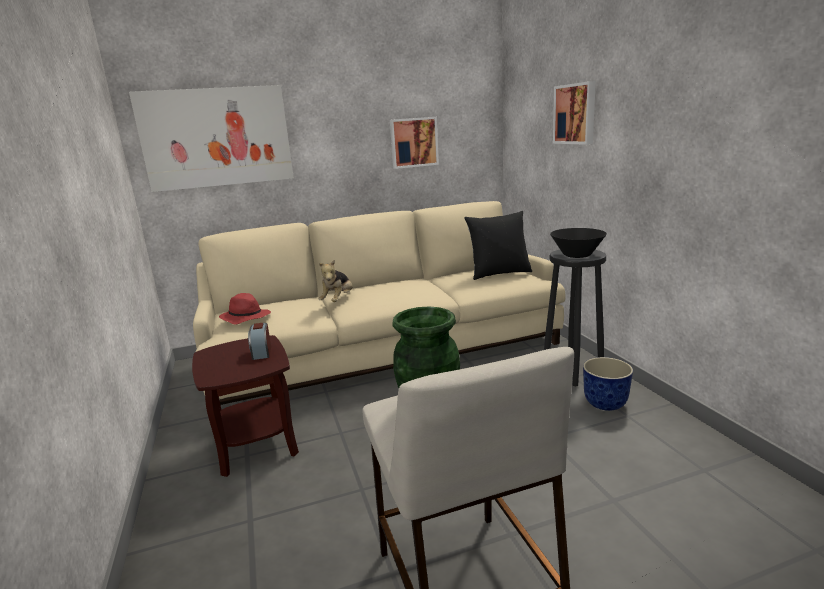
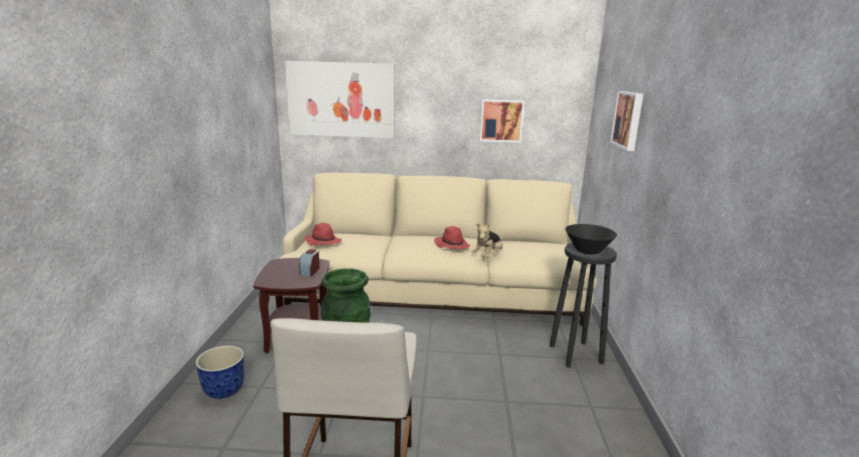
camera: 20 degrees right, 0 degrees up
plush toy [319,259,353,302] -> plush toy moved to [471,223,503,258]
black pillow [464,211,532,280] -> none
planter [583,357,633,411] -> planter moved to [196,346,244,399]
none -> red hat [434,226,470,249]

